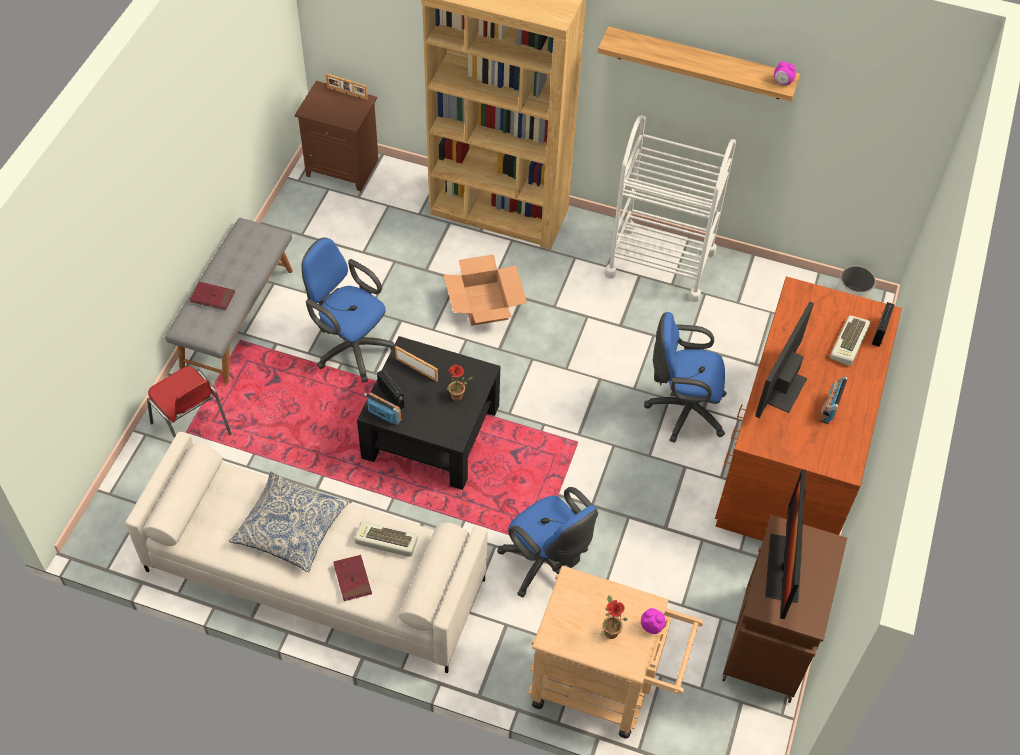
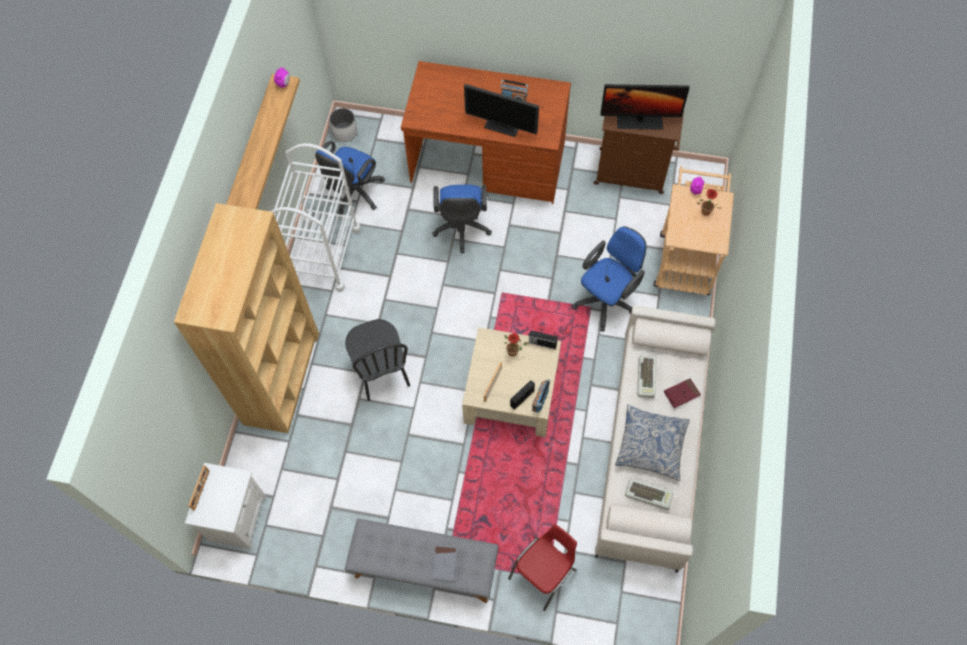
camera: 95 degrees left, 10 degrees up
red book [190,282,235,310] -> grey book [431,546,457,581]
brown nightstand [295,81,379,191] -> white nightstand [185,463,266,549]
blue office chair [302,237,395,383] -> blue office chair moved to [315,141,385,215]
black coffee table [357,336,500,490] -> beige coffee table [462,327,561,438]
cardboard box [444,254,527,326] -> black chair [345,319,410,401]
keyboard [830,315,870,366] -> keyboard moved to [625,478,674,510]
radio [872,302,895,347] -> radio moved to [528,331,558,350]

